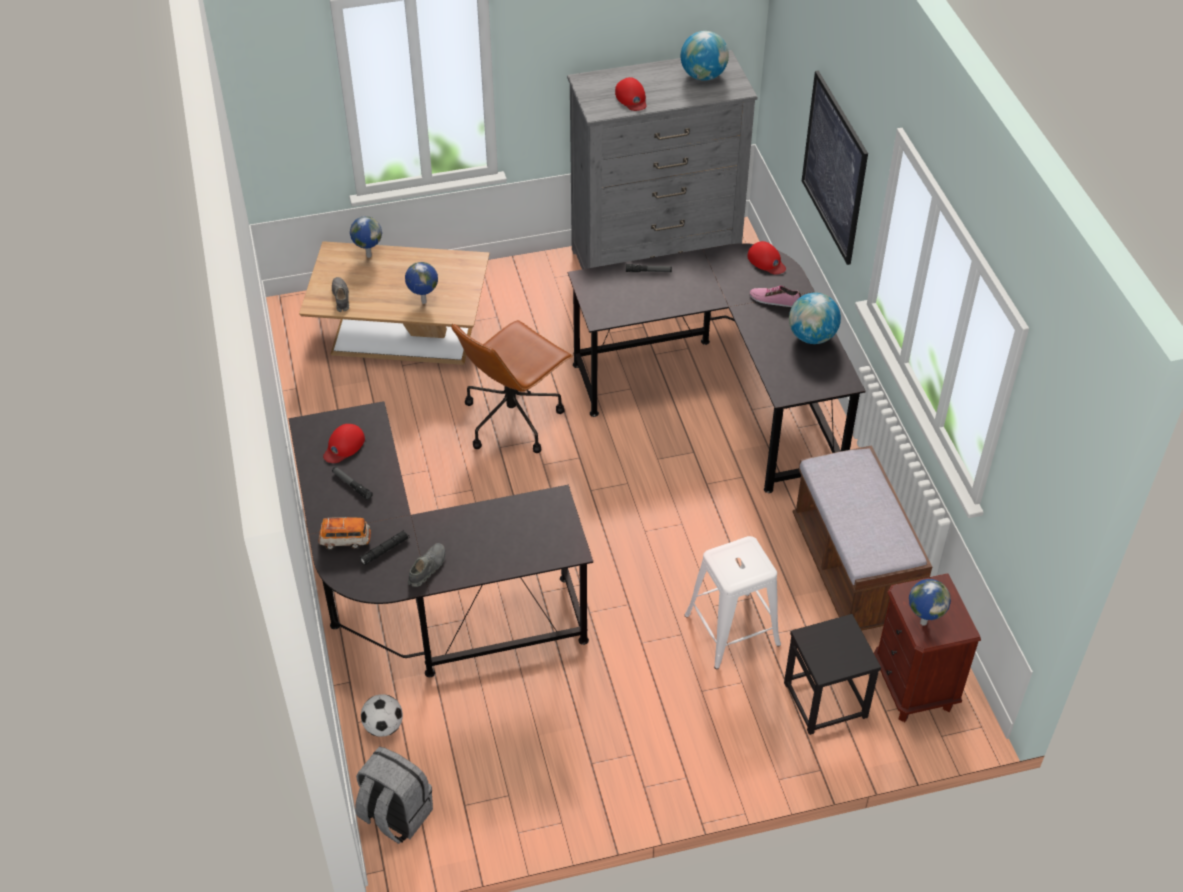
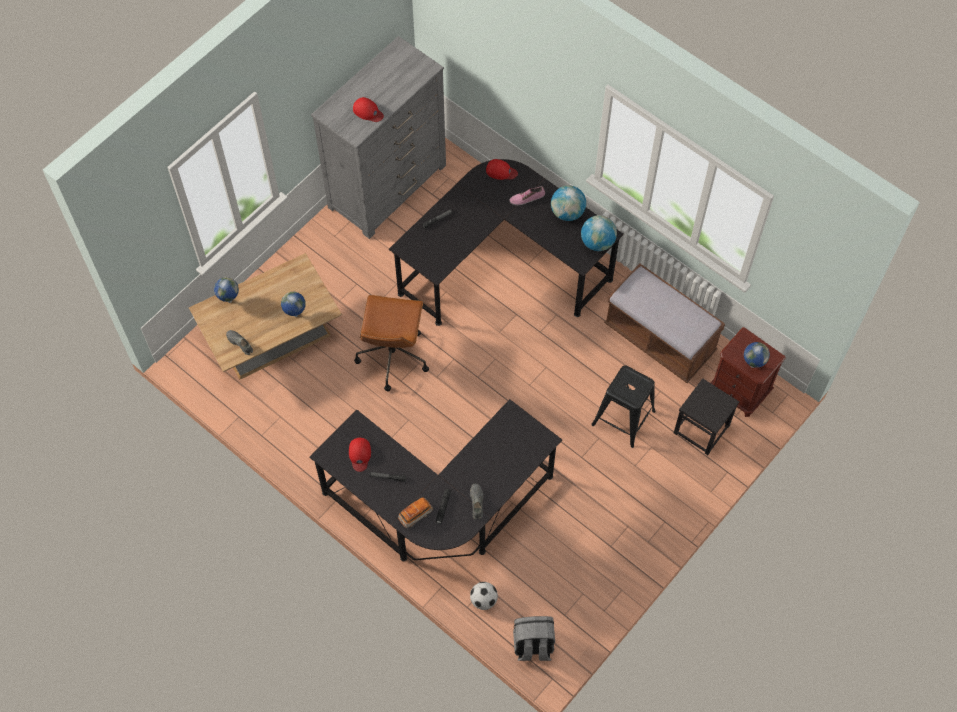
camera: 35 degrees left, 15 degrees up
globe [681,31,729,81] -> globe moved to [581,215,617,251]
white stool [684,536,781,669] -> black stool [591,366,656,448]
picture [802,70,868,265] -> none

